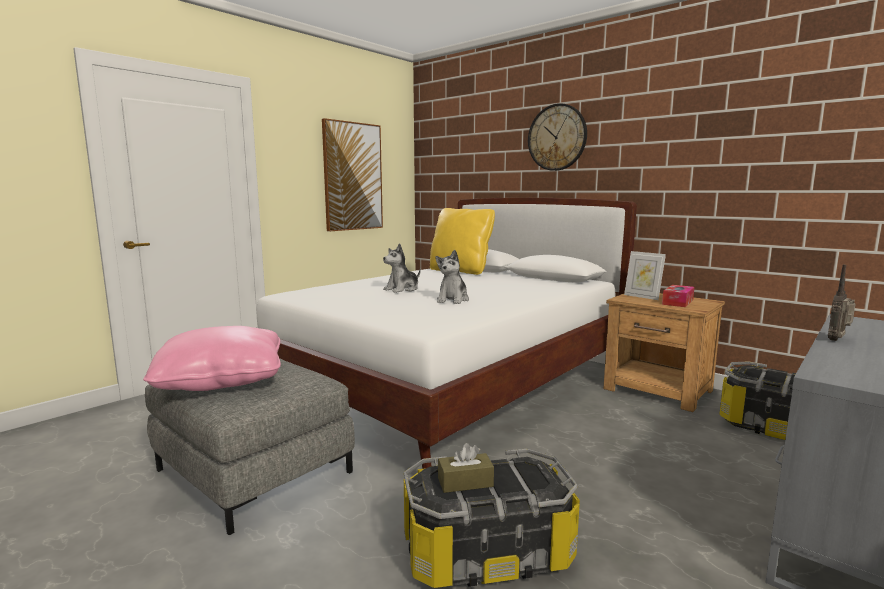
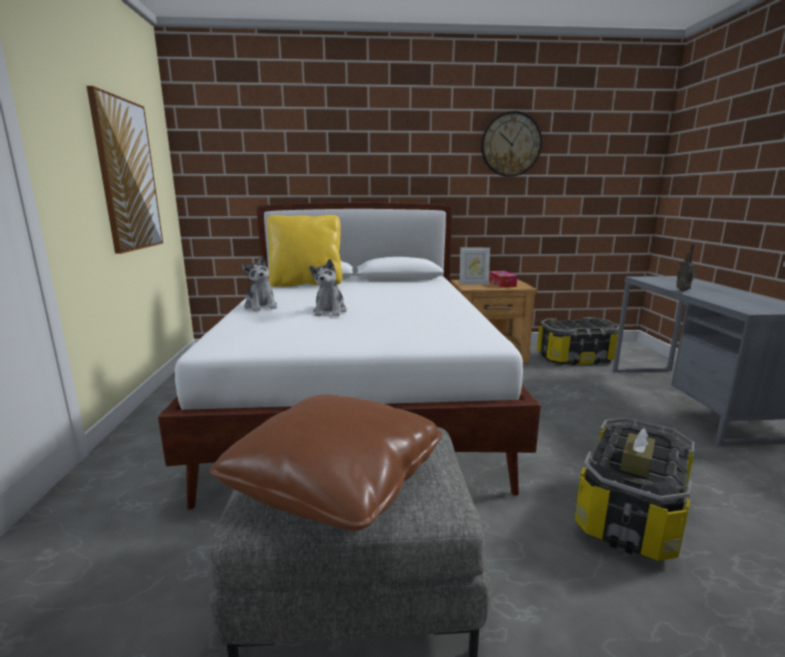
camera: 45 degrees left, 5 degrees up
pink pillow [143,326,281,391] -> brown pillow [209,394,442,531]
plush toy [436,250,469,304] -> plush toy moved to [242,256,277,311]
wall clock [528,103,587,171] -> wall clock moved to [481,111,542,177]

